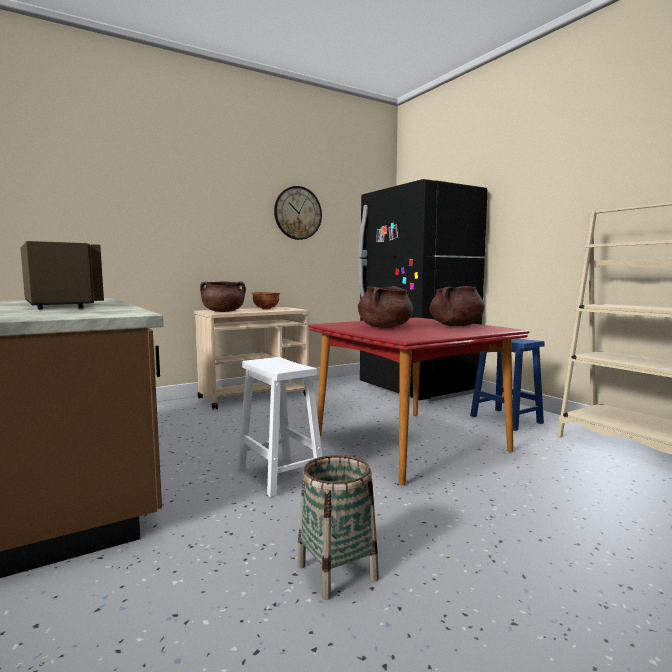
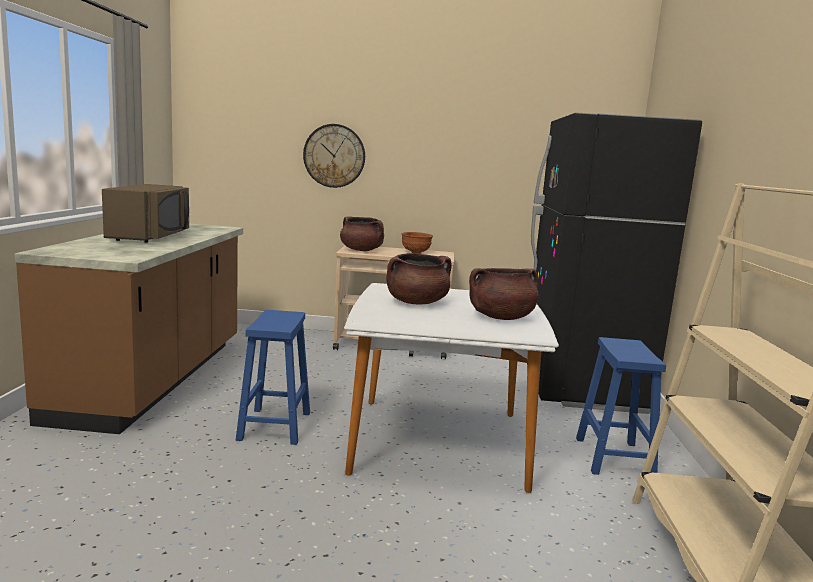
camera: 35 degrees right, 5 degrees up
white stool [237,357,323,498] -> blue stool [236,310,310,445]
wall clock [274,186,322,240] -> wall clock moved to [303,124,365,188]
basket [297,455,379,600] -> none
red dining table [308,317,529,486] -> white dining table [344,283,559,493]

